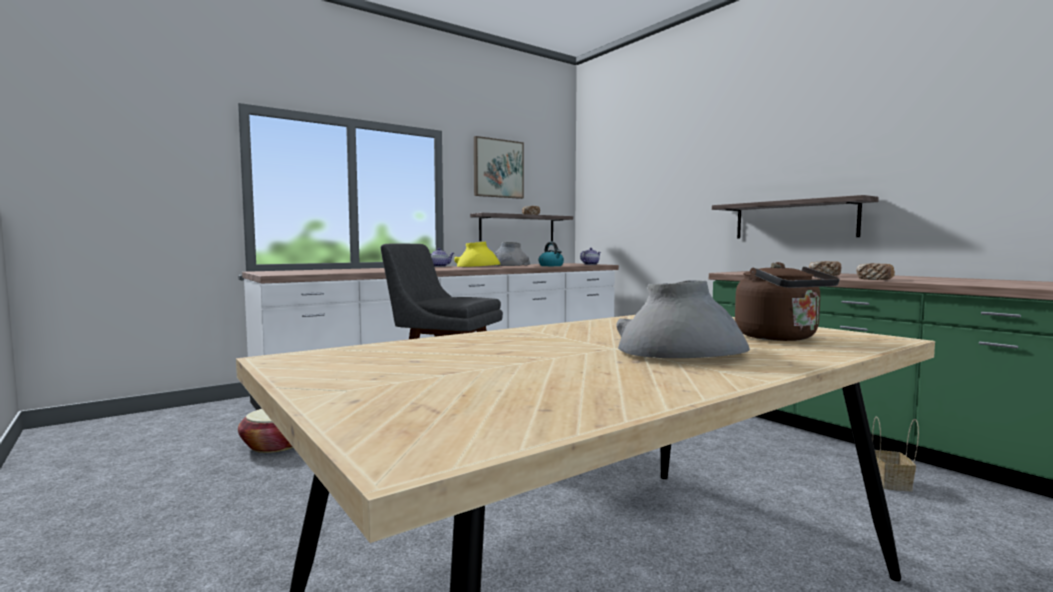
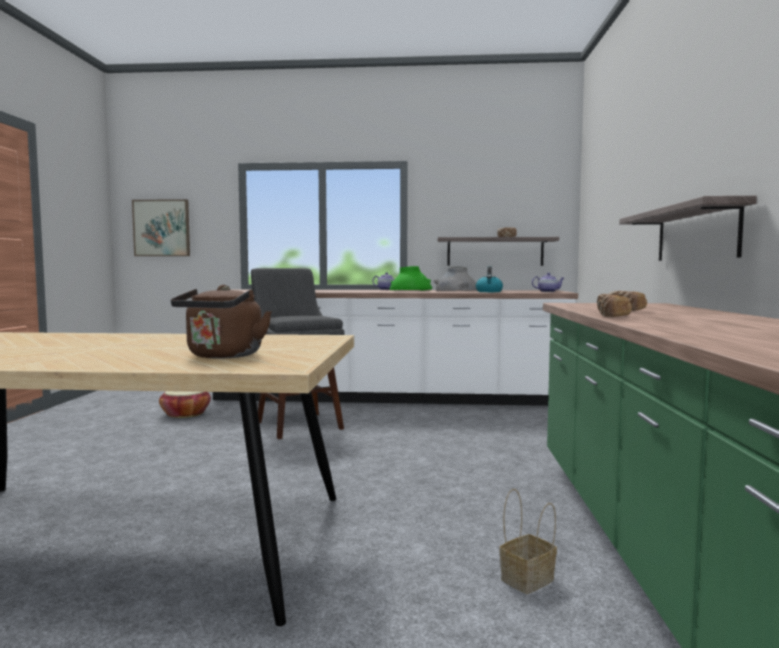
camera: 40 degrees right, 0 degrees up
yellow vase [454,242,500,267] -> green vase [389,266,432,290]
picture [474,136,524,199] -> picture moved to [132,199,190,256]
grey vase [616,280,750,358] -> none

